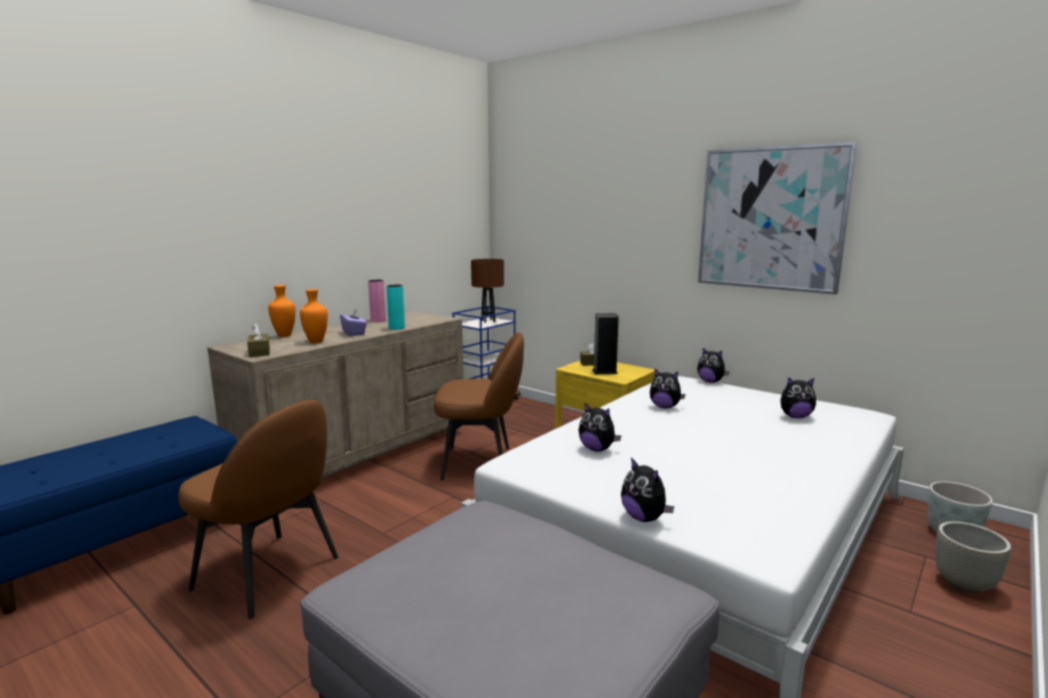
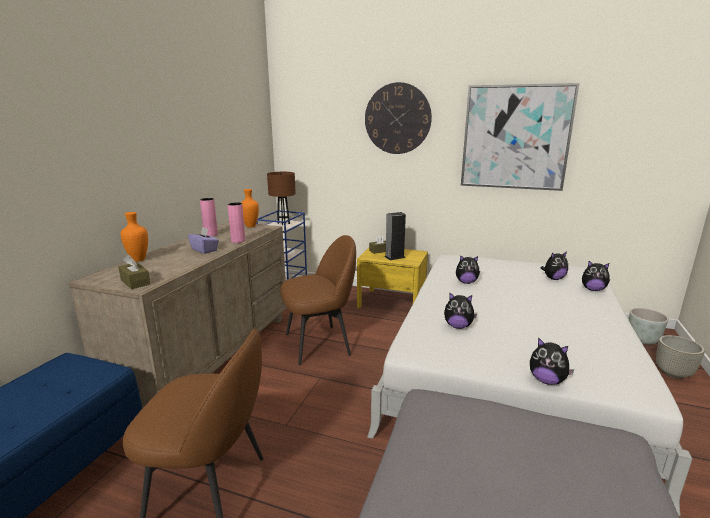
camera: 20 degrees left, 5 degrees up
orange vase [300,289,328,343] -> orange vase moved to [241,189,259,228]
turquoise vase [386,285,405,330] -> pink vase [227,202,245,243]
plush toy [697,348,730,383] -> plush toy moved to [582,261,611,291]
none -> wall clock [365,82,432,154]

